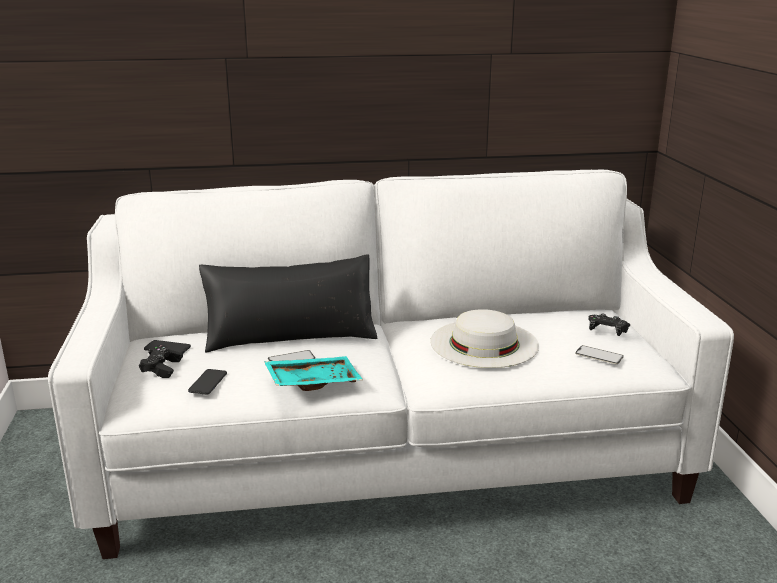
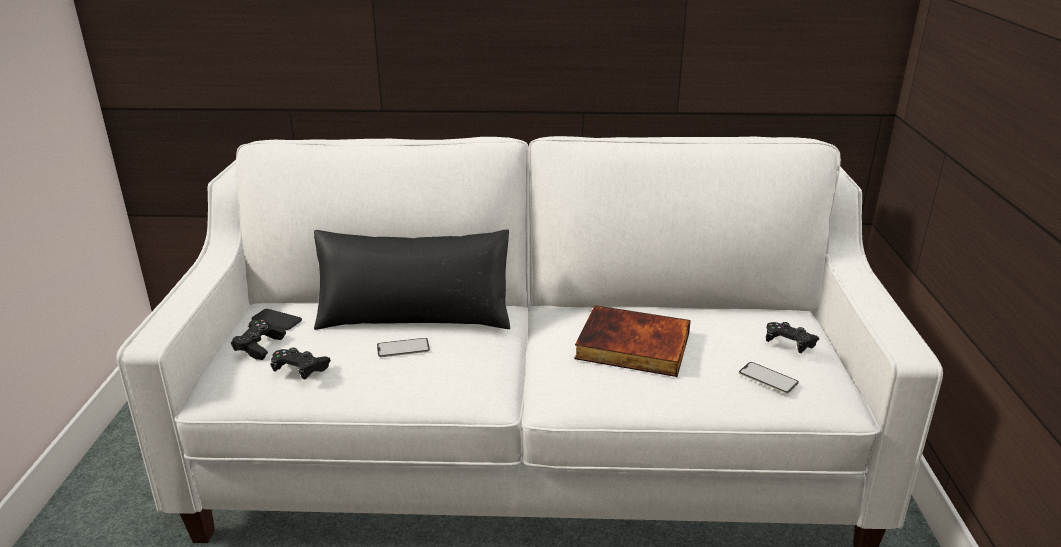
camera: 10 degrees right, 5 degrees up
phone [188,369,227,395] -> black game controller [271,348,331,379]
turquoise tray [264,356,363,391] -> none
white hat [431,309,539,368] -> book [575,305,691,377]

